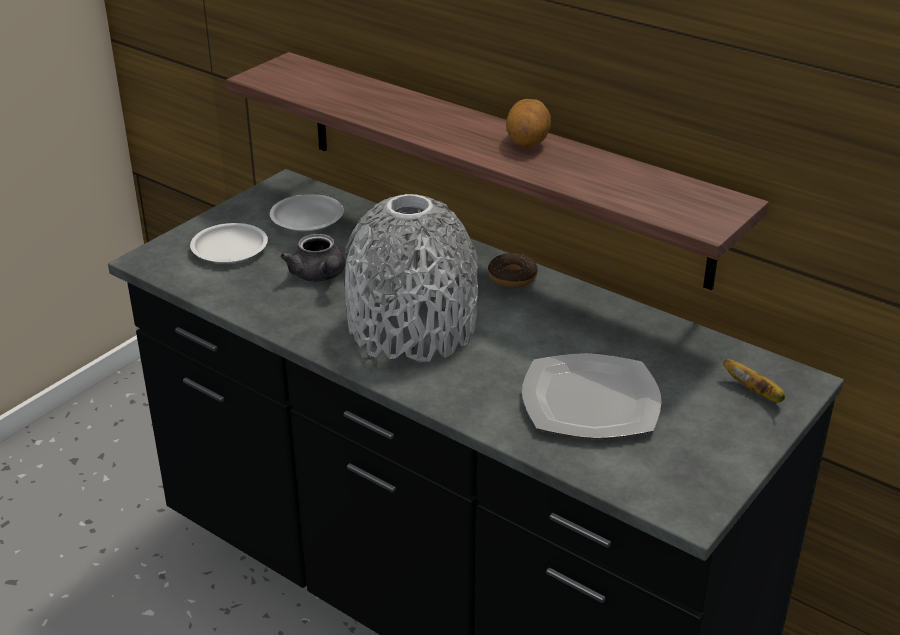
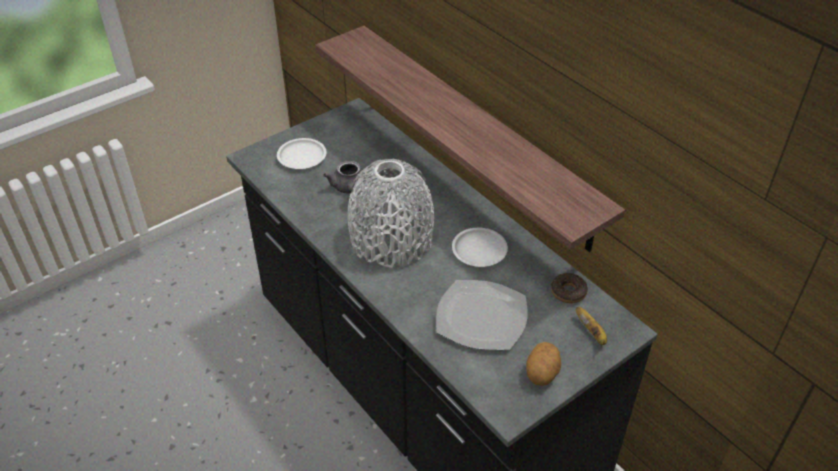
camera: 15 degrees right, 10 degrees up
white plate [270,194,344,231] -> white plate moved to [452,228,508,267]
donut [488,253,538,288] -> donut moved to [551,273,588,304]
potato [506,99,551,148] -> potato moved to [526,342,561,386]

